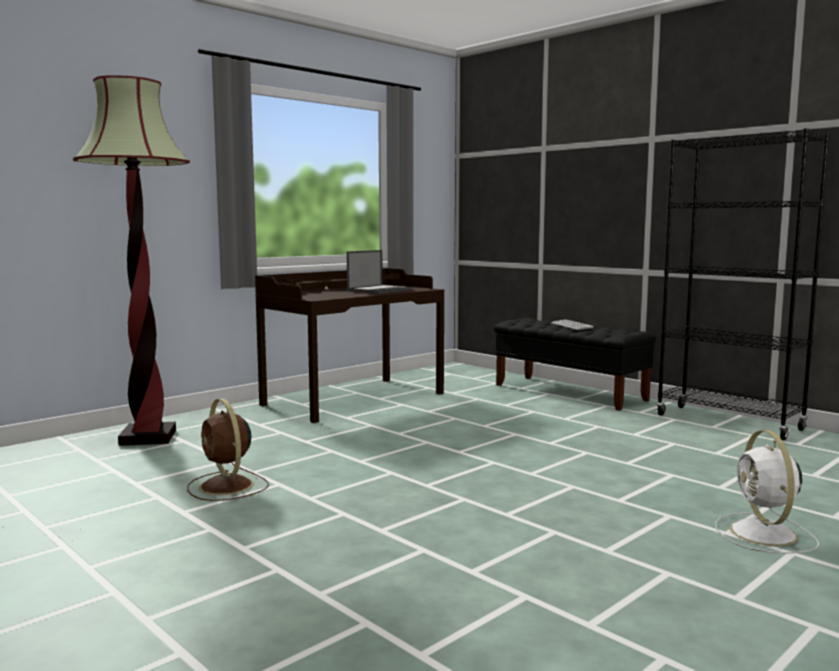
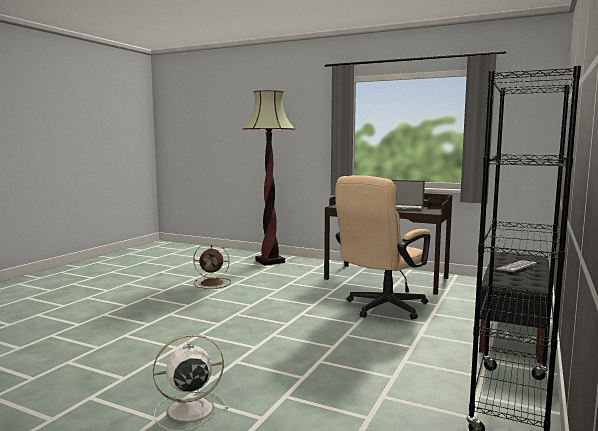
camera: 70 degrees right, 0 degrees up
brown fan [187,398,269,501] -> brown fan turned 120 degrees counterclockwise [193,243,231,289]
none -> beige office chair [335,175,430,320]

